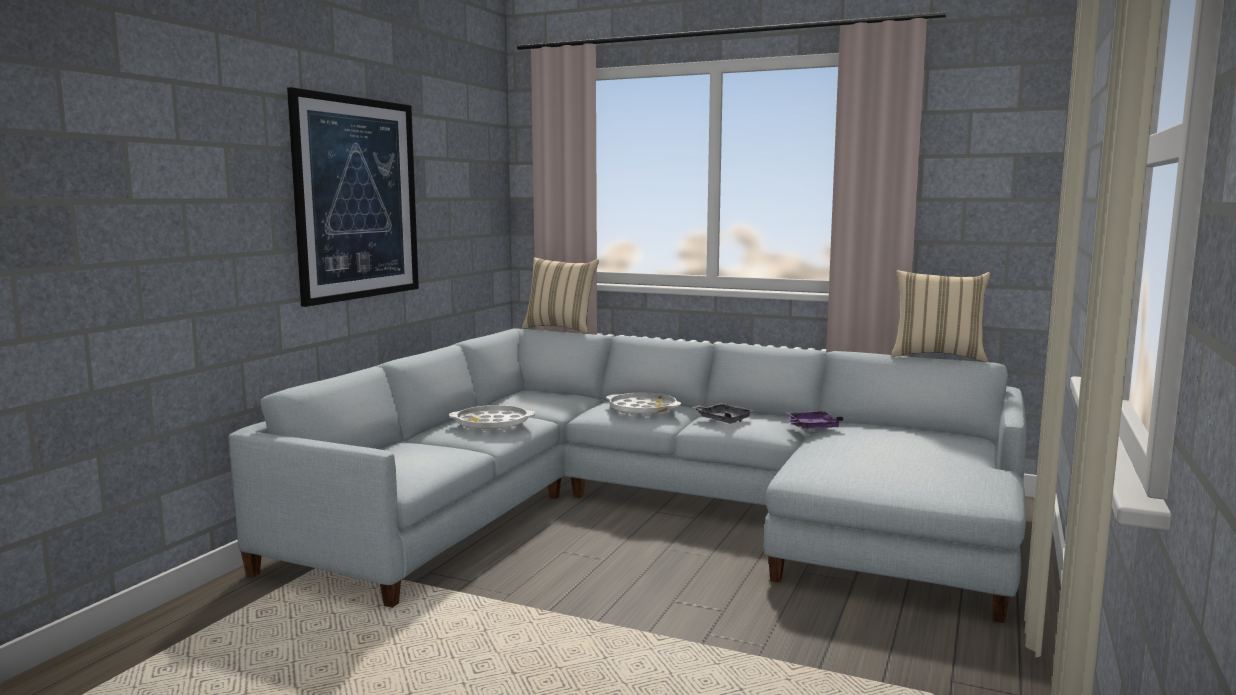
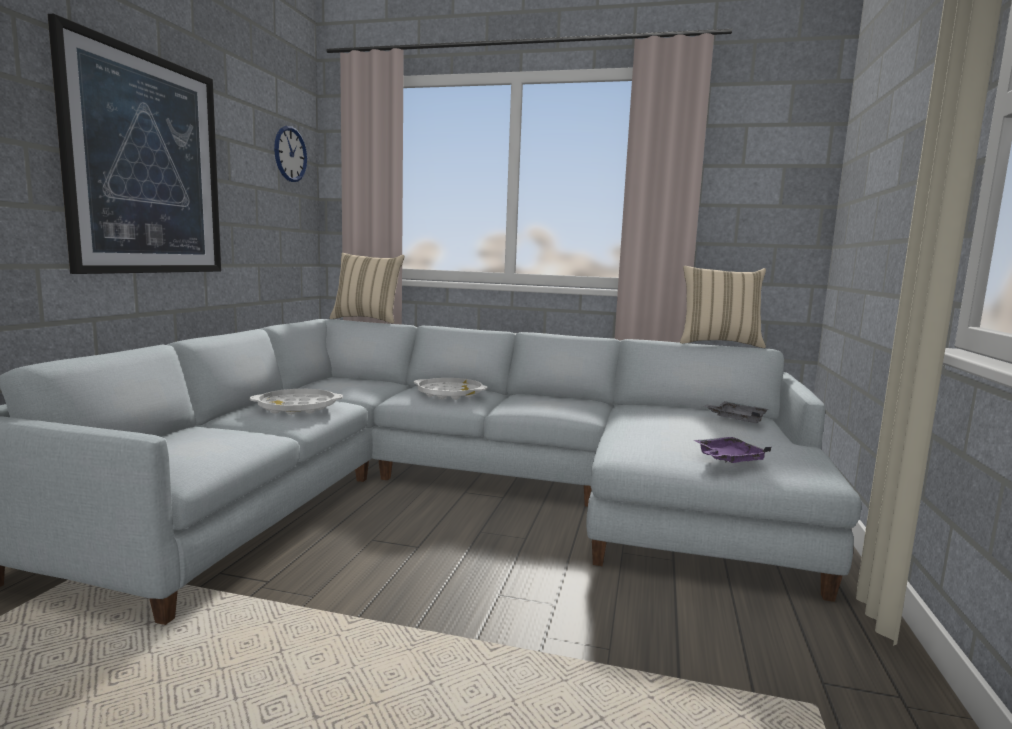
camera: 10 degrees left, 0 degrees up
grey tray [691,403,754,424] -> grey tray moved to [703,401,768,423]
purple tray [785,411,843,429] -> purple tray moved to [693,437,771,463]
none -> wall clock [274,126,307,182]

